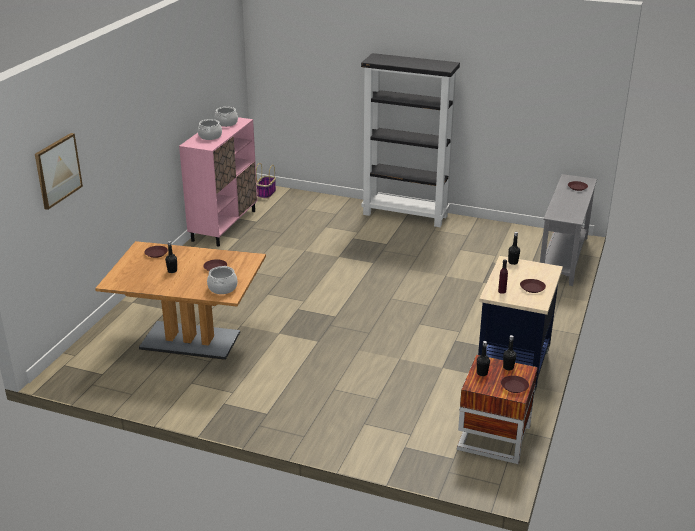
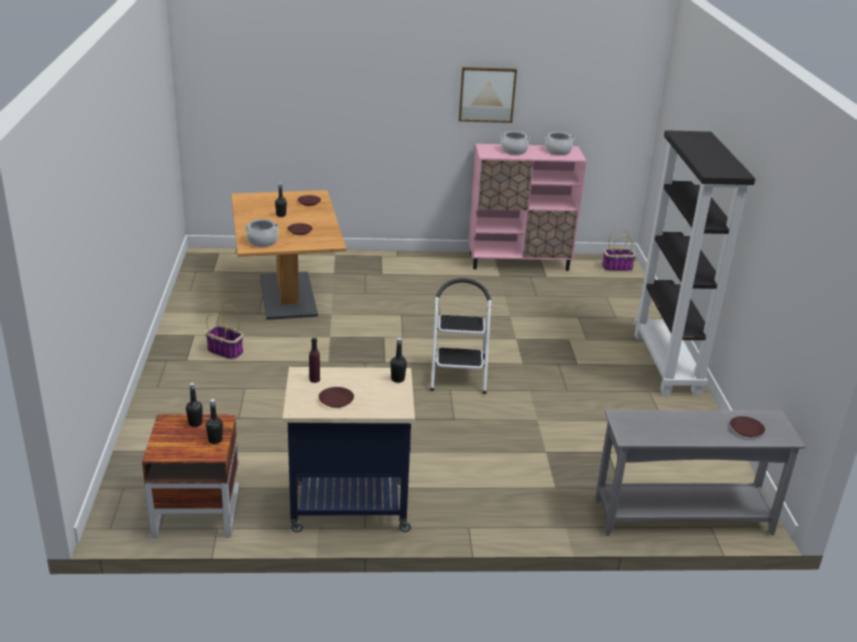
camera: 65 degrees right, 0 degrees up
picture [35,133,83,210] -> picture moved to [459,67,517,123]
brown plate [501,376,529,393] -> none
none -> basket [205,305,243,360]
none -> step ladder [430,278,491,394]

